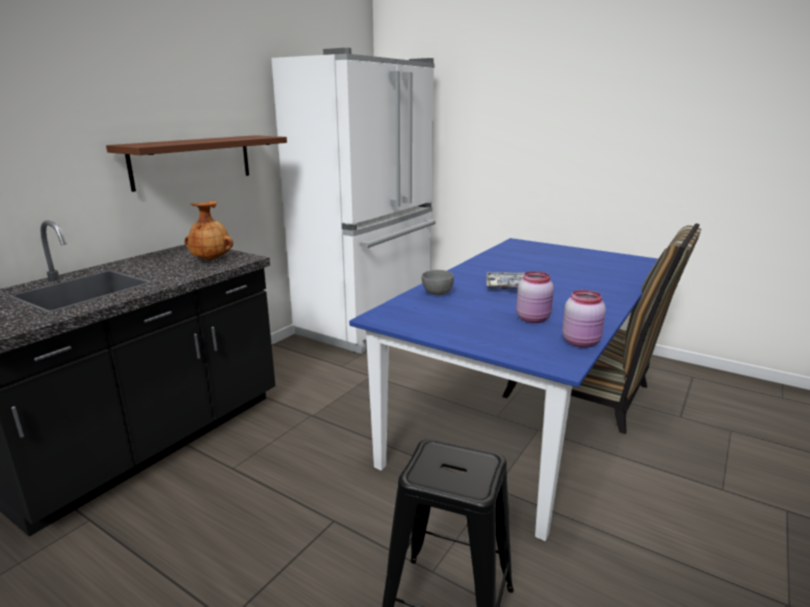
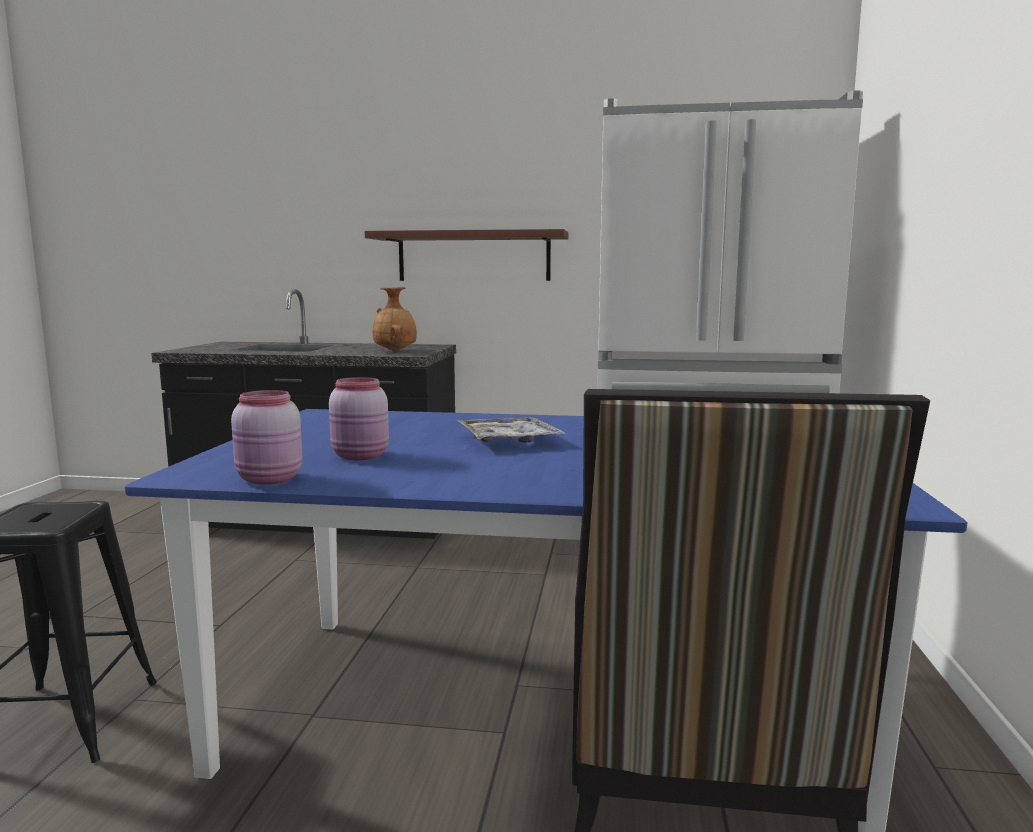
camera: 65 degrees right, 10 degrees down
grey bowl [422,270,454,295] -> none

